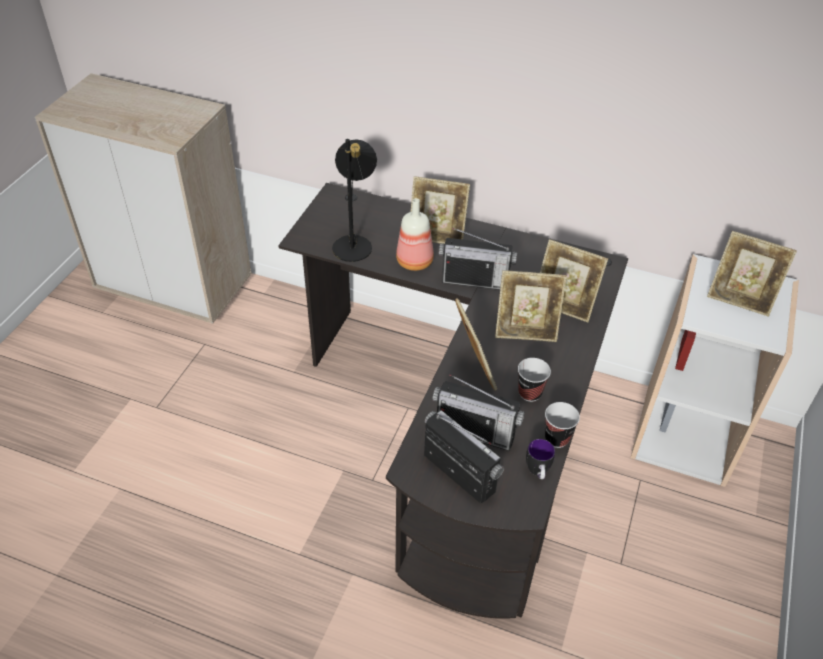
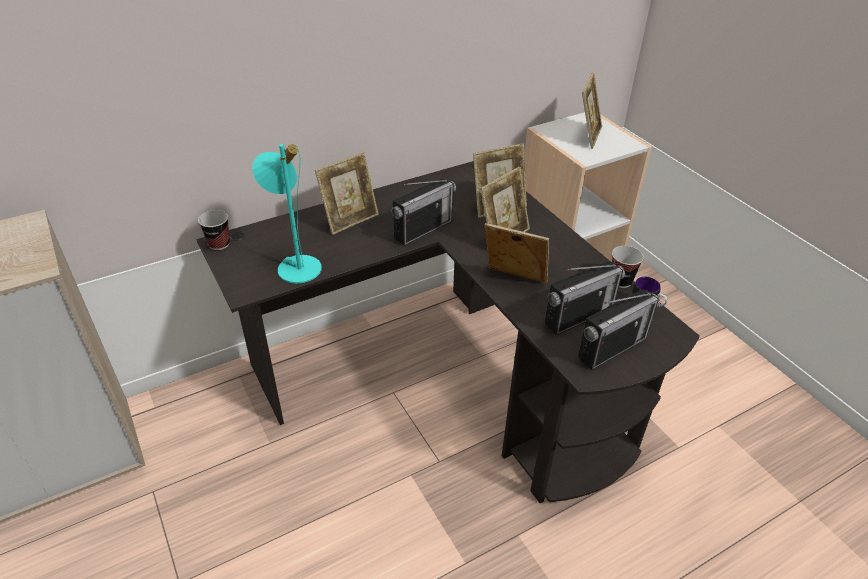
camera: 50 degrees left, 5 degrees down
black table lamp [332,139,377,262] -> turquoise table lamp [252,144,322,283]
bottle [396,198,434,271] -> none
radio [424,410,504,503] -> radio turned 150 degrees clockwise [578,289,660,370]
cup [518,358,551,402] -> cup moved to [198,210,230,250]
picture frame [707,231,797,317] -> picture frame turned 45 degrees counterclockwise [582,73,602,149]

